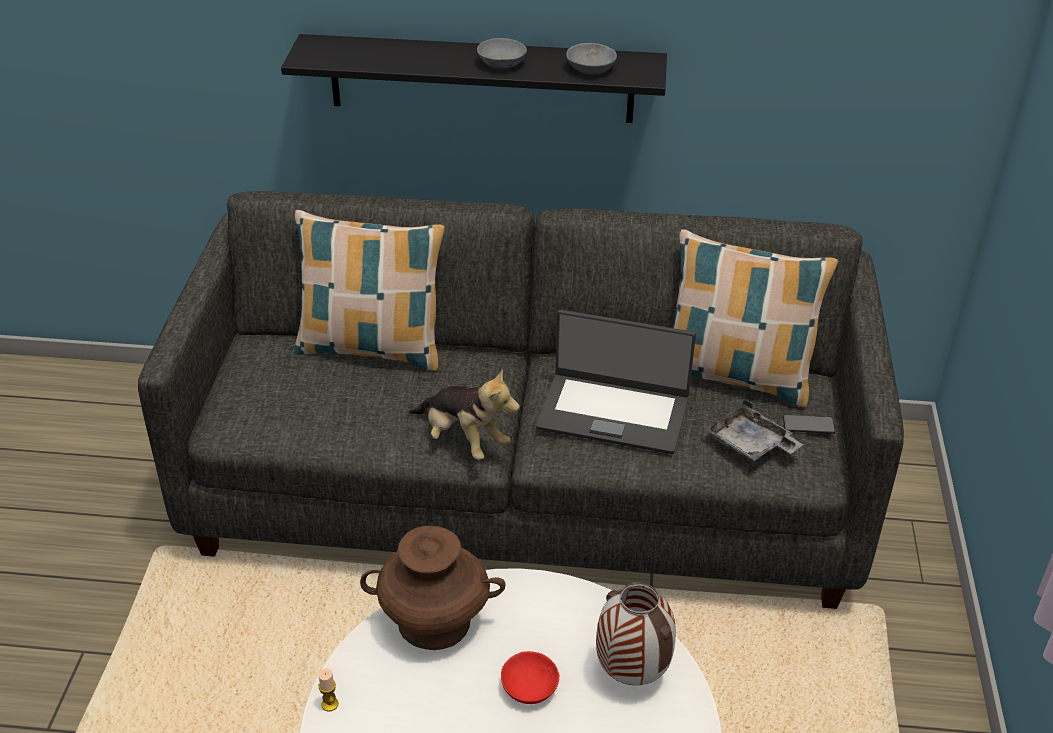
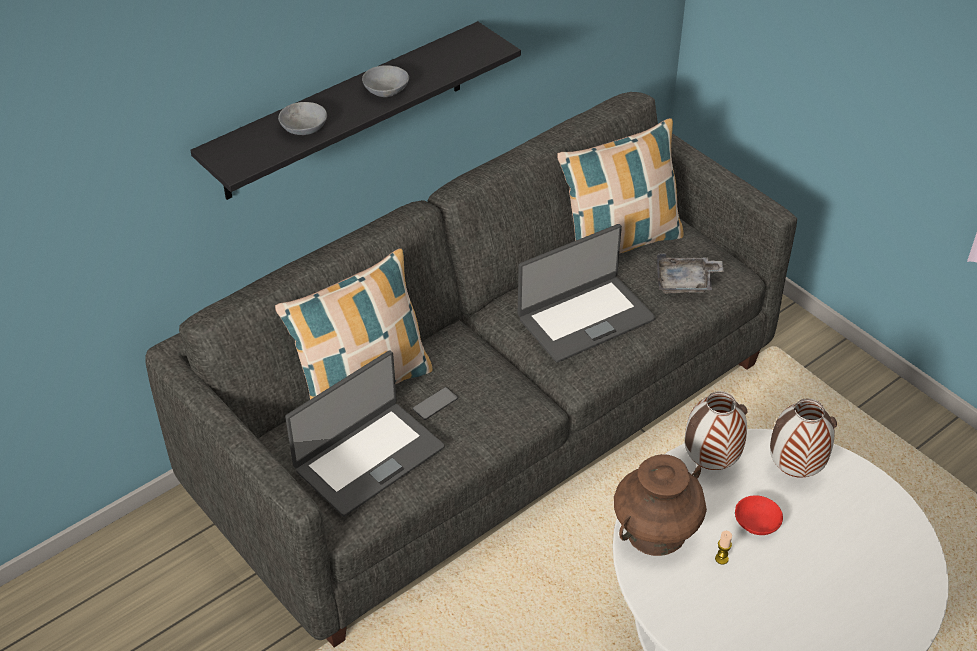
camera: 45 degrees left, 5 degrees up
candle [318,668,338,711] -> candle moved to [715,531,732,565]
plush toy [409,369,520,460] -> none
grey bowl [566,43,617,74] -> grey bowl moved to [278,102,327,135]
phone [783,415,835,433] -> phone moved to [413,387,458,420]
none -> laptop [285,350,445,517]
none -> vase [685,391,748,470]

